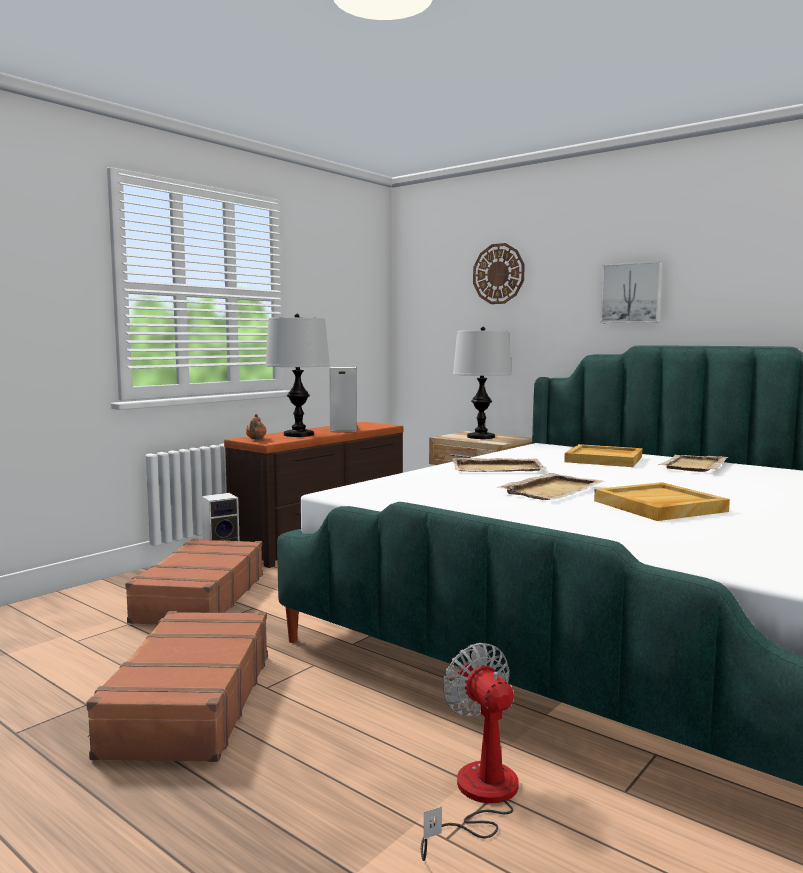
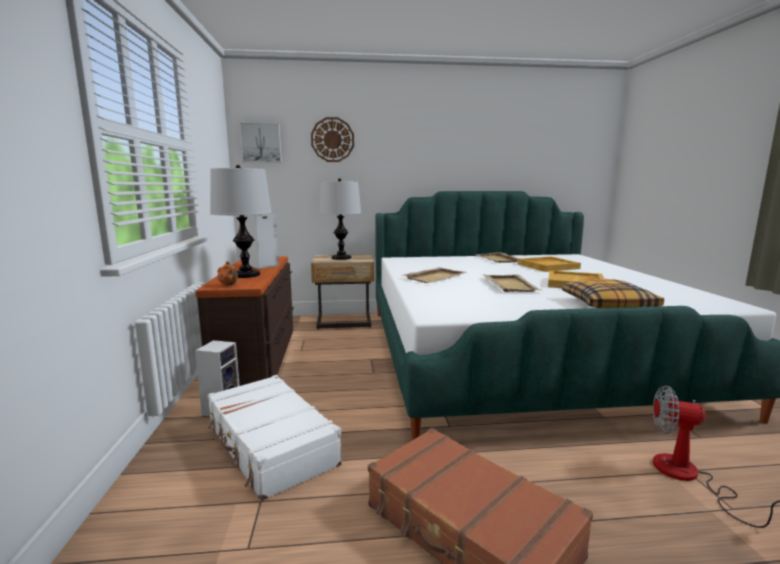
camera: 45 degrees left, 5 degrees up
brown suitcase [125,539,263,625] -> white suitcase [207,375,342,501]
beige tray [564,444,642,467] -> beige tray moved to [518,256,581,272]
picture [600,261,663,323] -> picture moved to [239,122,282,163]
none -> pillow [562,279,664,308]

